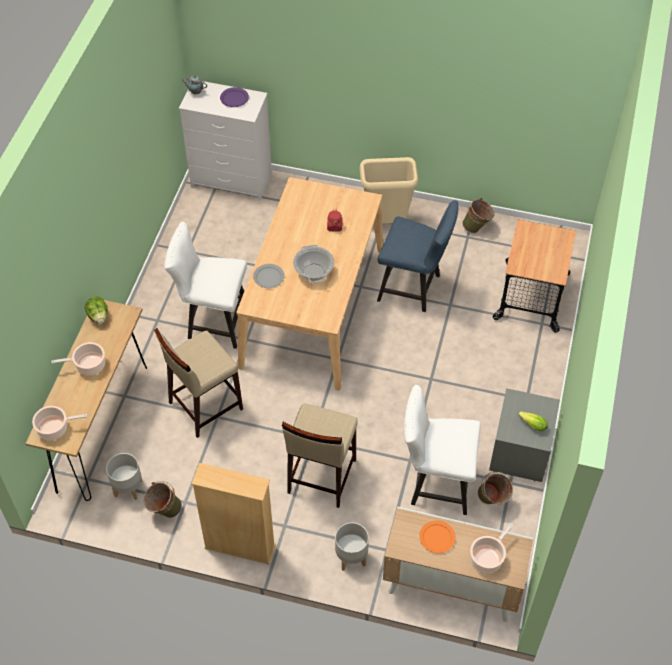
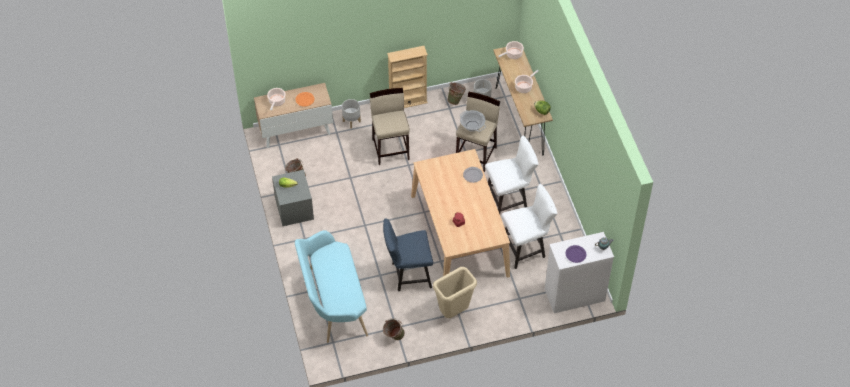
camera: 150 degrees right, 0 degrees up
cooking pot [293,245,334,283] -> cooking pot moved to [460,110,486,132]
white chair [404,385,481,515] -> white chair moved to [501,184,557,269]
cart [493,220,576,333] -> turquoise bench [295,230,368,343]

